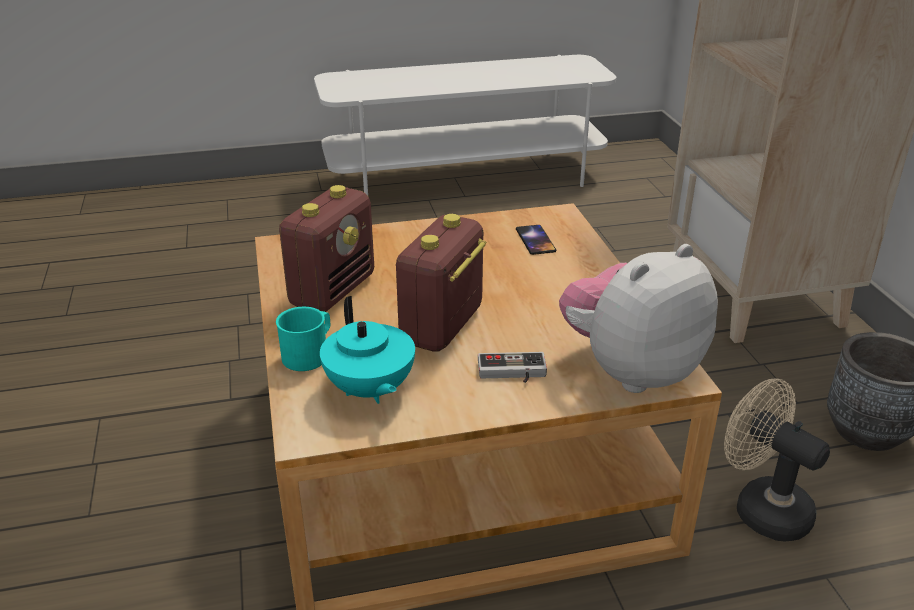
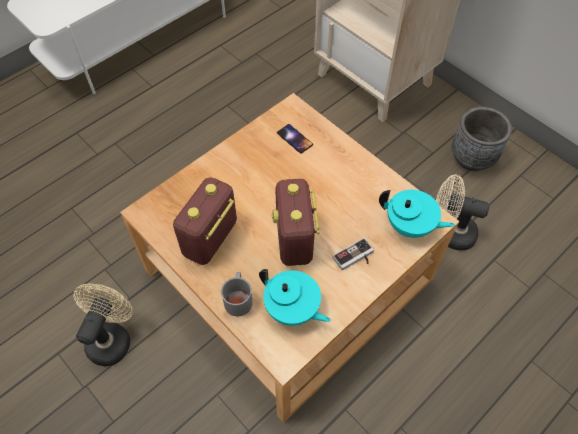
camera: 30 degrees left, 25 degrees up
turquoise mug [276,307,330,371] -> grey mug [221,272,253,317]
radio [279,185,374,312] -> radio turned 150 degrees counterclockwise [173,177,237,265]
plush toy [559,244,718,393] -> turquoise teapot [379,190,455,238]
none -> beige fan [73,284,133,366]

